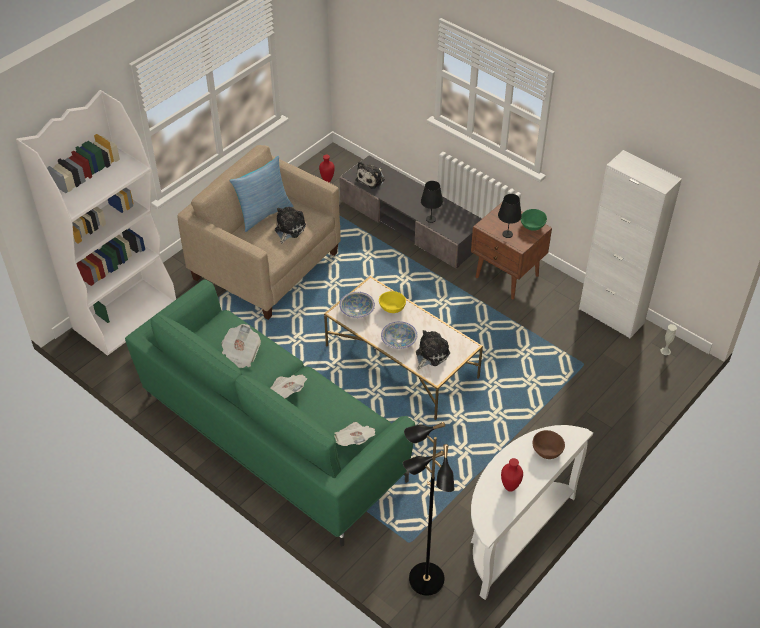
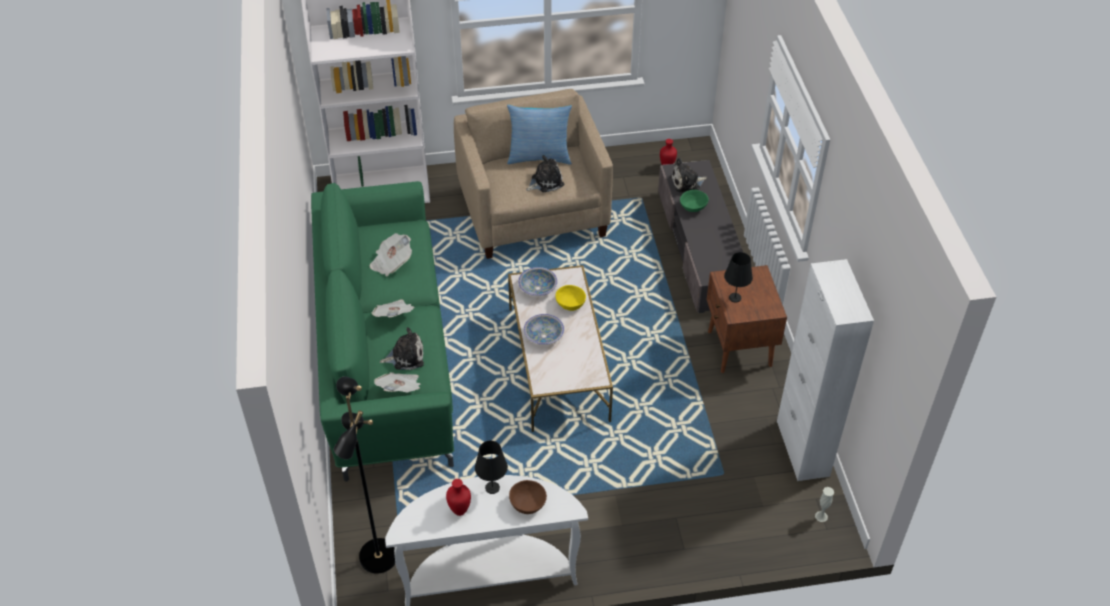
camera: 40 degrees right, 0 degrees up
plush toy [416,330,450,369] -> plush toy moved to [380,327,424,370]
black table lamp [421,181,443,223] -> black table lamp moved to [475,441,508,494]
green bowl [521,209,547,231] -> green bowl moved to [680,190,709,212]

